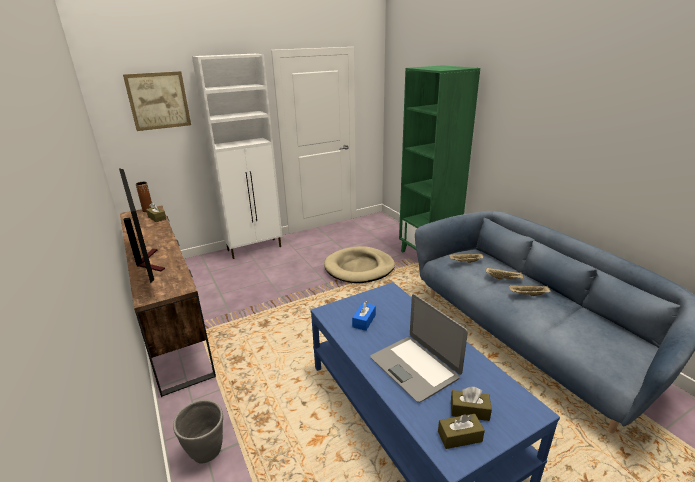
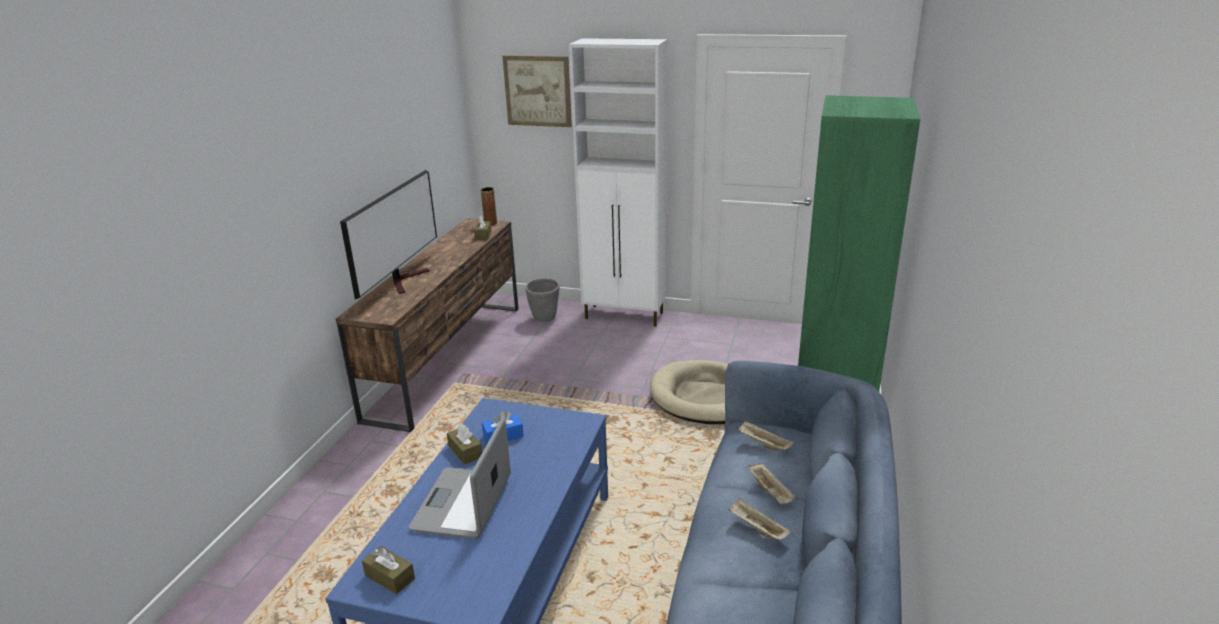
camera: 45 degrees right, 0 degrees up
grey planter [173,399,223,463] -> grey planter moved to [525,278,560,322]
brown tissue box [451,387,492,421] -> brown tissue box moved to [447,424,482,464]

